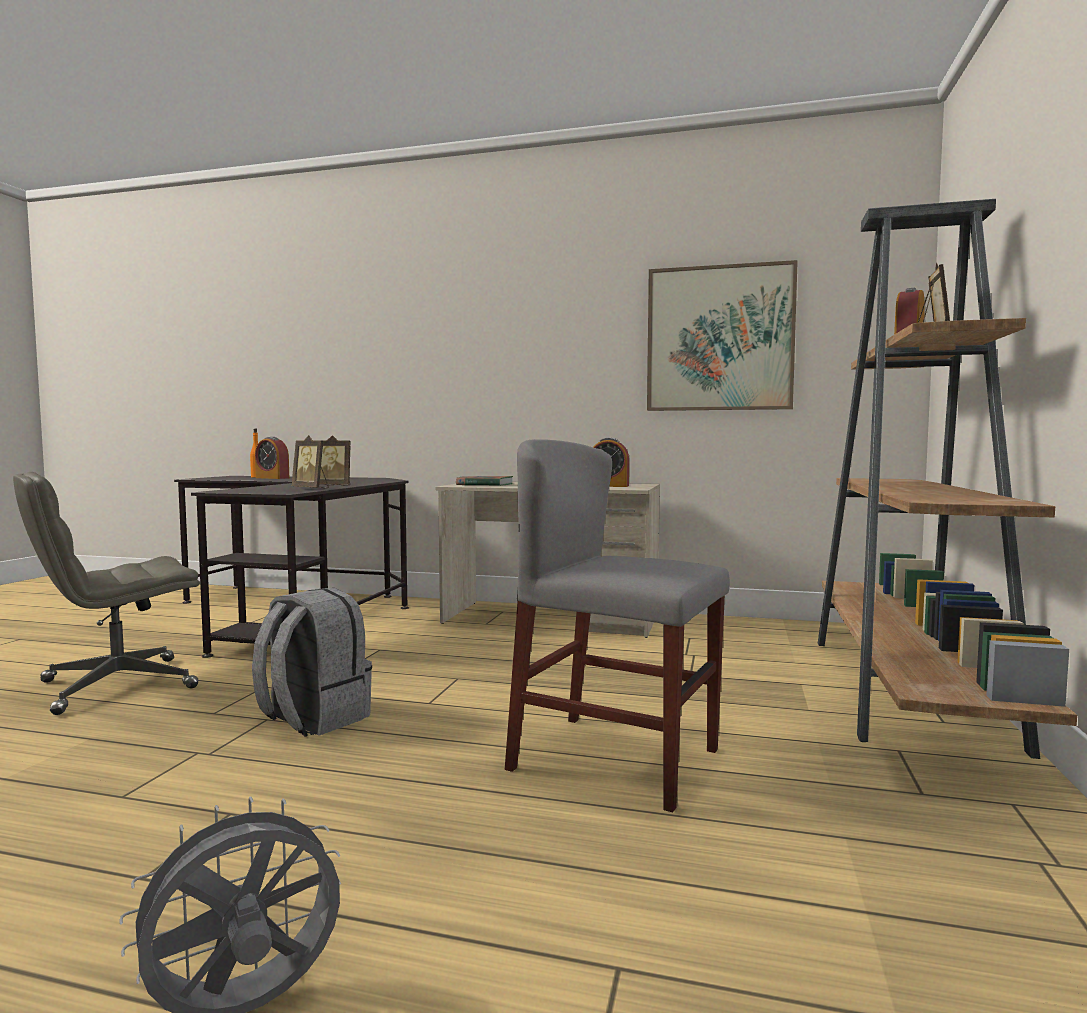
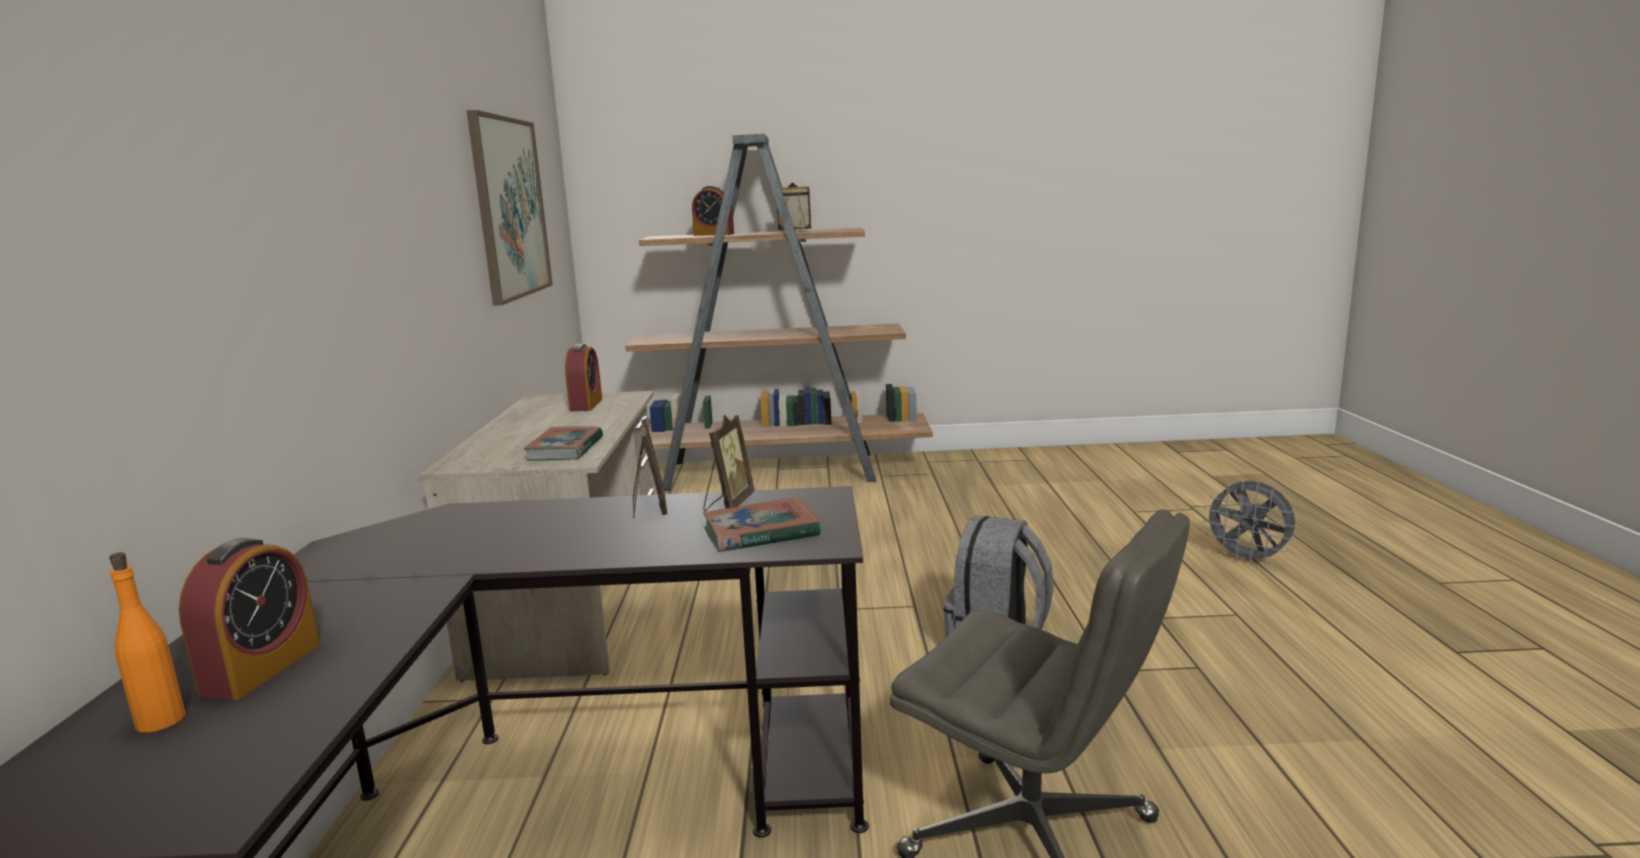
camera: 105 degrees left, 10 degrees up
grey chair [505,439,730,812] -> none
none -> book [703,497,821,552]

